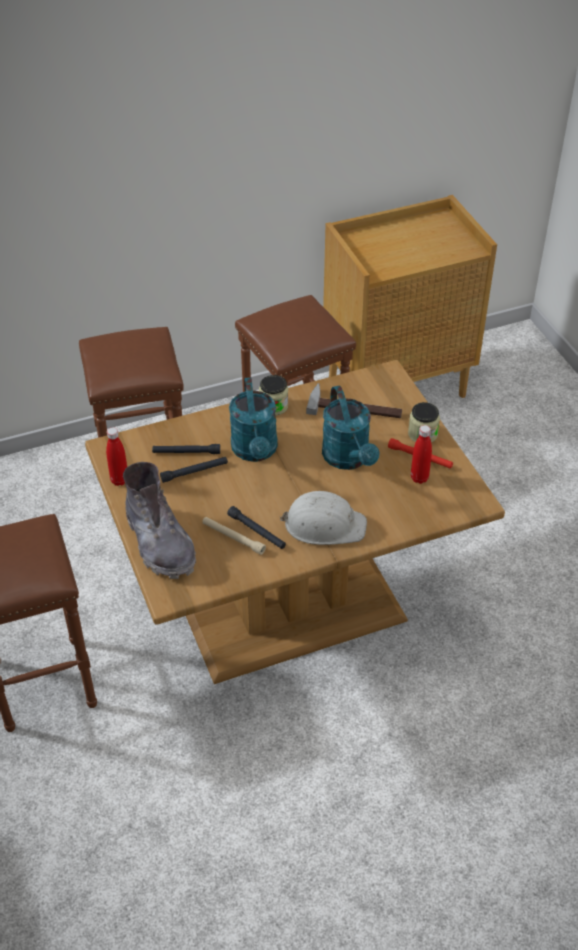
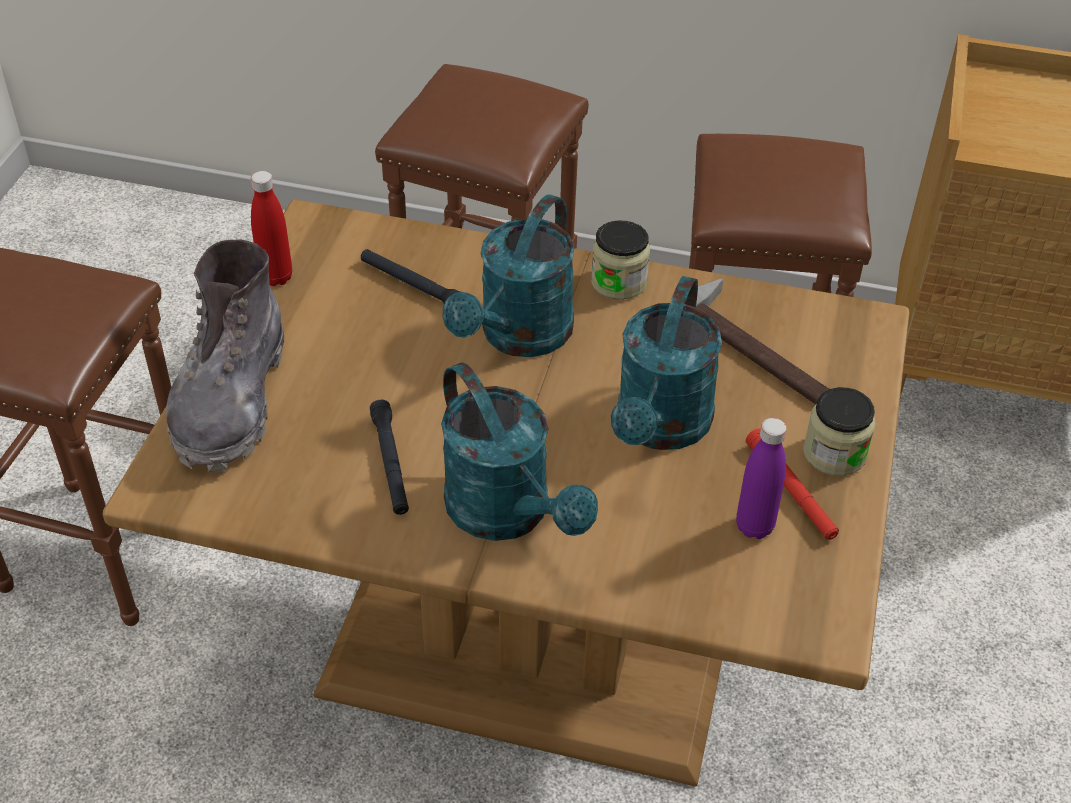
camera: 35 degrees right, 0 degrees up
black flashlight [160,457,228,483] -> none
beige flashlight [202,517,266,555] -> none
white hard hat [280,491,367,545] -> turquoise watering can [441,362,598,541]
red bottle [411,425,432,484] -> purple bottle [736,418,786,539]

